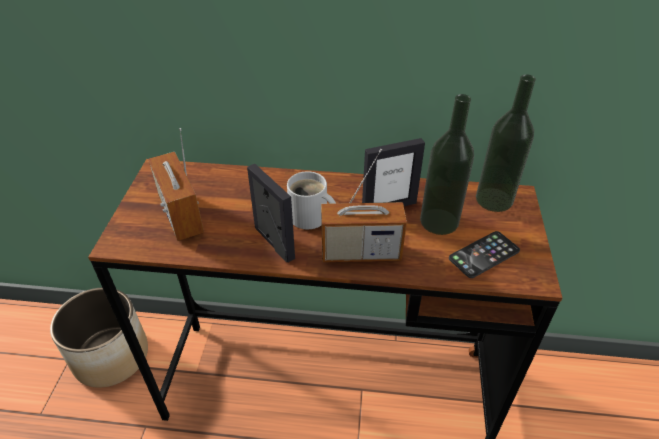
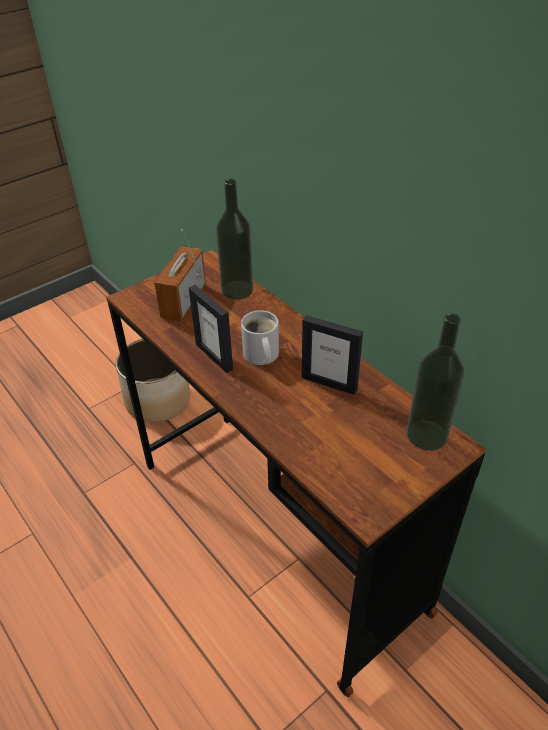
camera: 45 degrees right, 0 degrees up
picture frame [247,164,295,262] -> picture frame turned 135 degrees clockwise [189,285,233,373]
radio [321,149,407,262] -> none
bottle [420,94,474,235] -> bottle moved to [216,179,254,300]
phone [449,231,520,278] -> none

